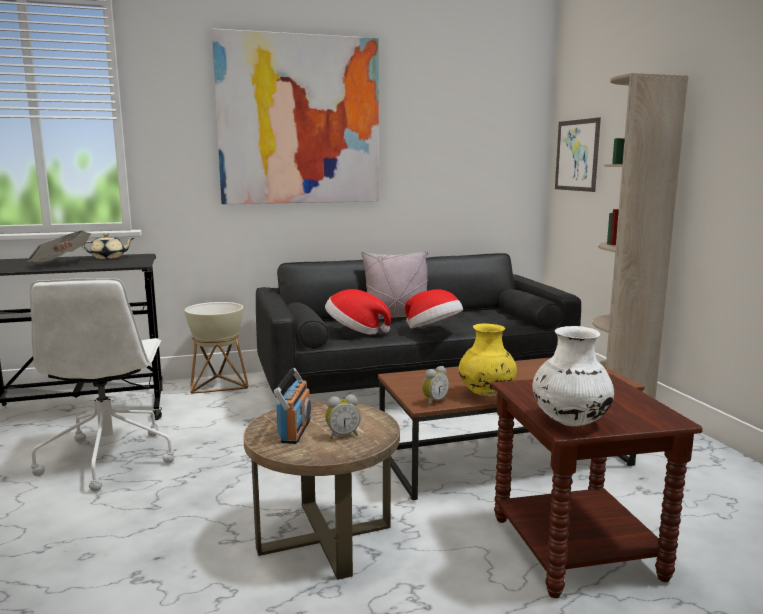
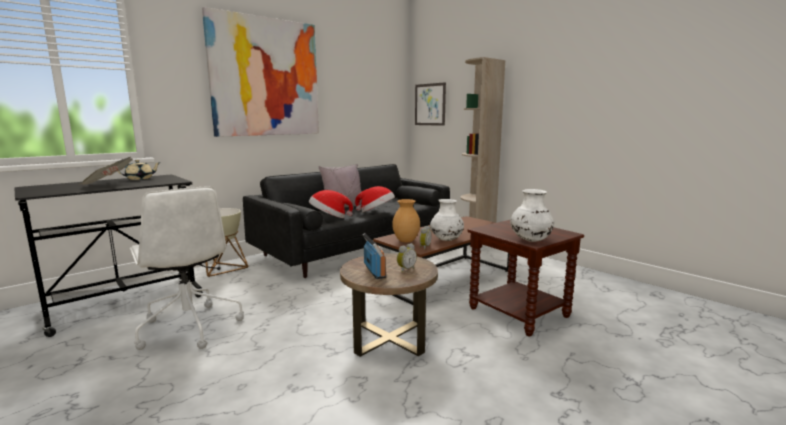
camera: 25 degrees left, 0 degrees up
yellow vase [458,323,517,396] -> white vase [430,199,464,241]
none -> brown vase [392,199,420,243]

